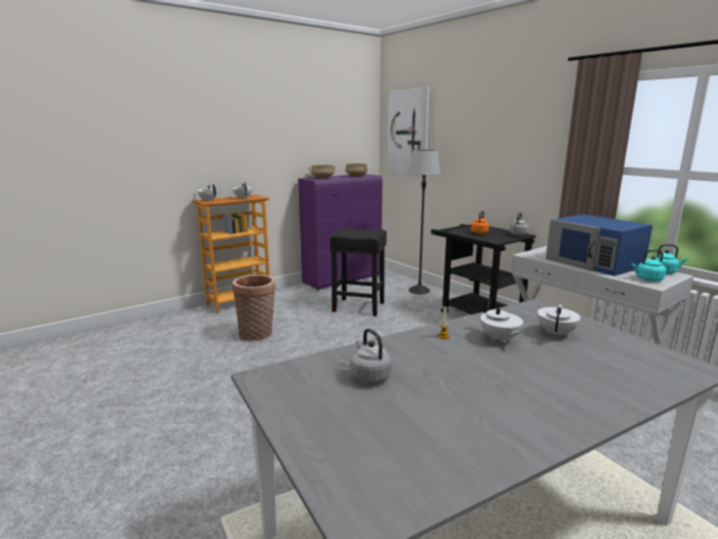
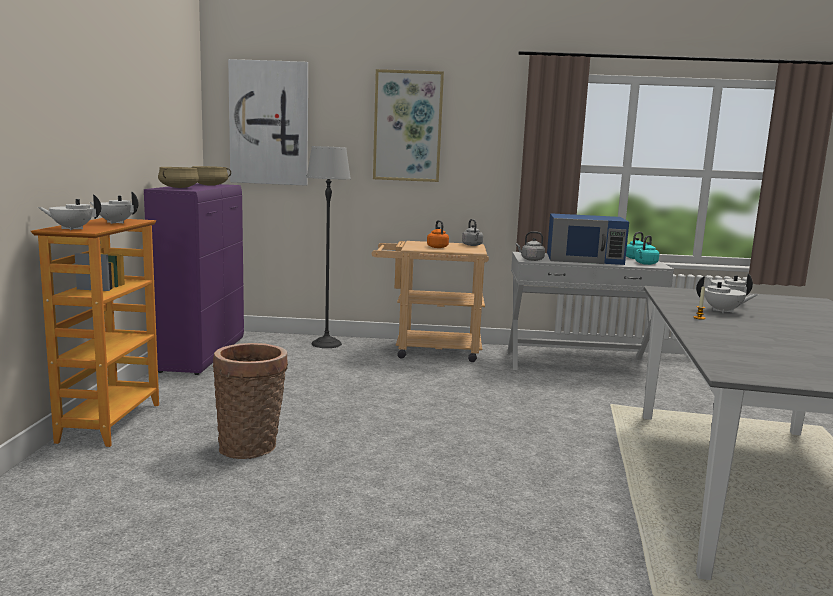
camera: 50 degrees left, 5 degrees down
black stool [330,228,387,316] -> none
grey kettle [351,328,392,384] -> grey kettle moved to [516,232,545,261]
black cart [431,224,536,314] -> beige cart [372,241,489,362]
none -> picture [373,69,444,182]

